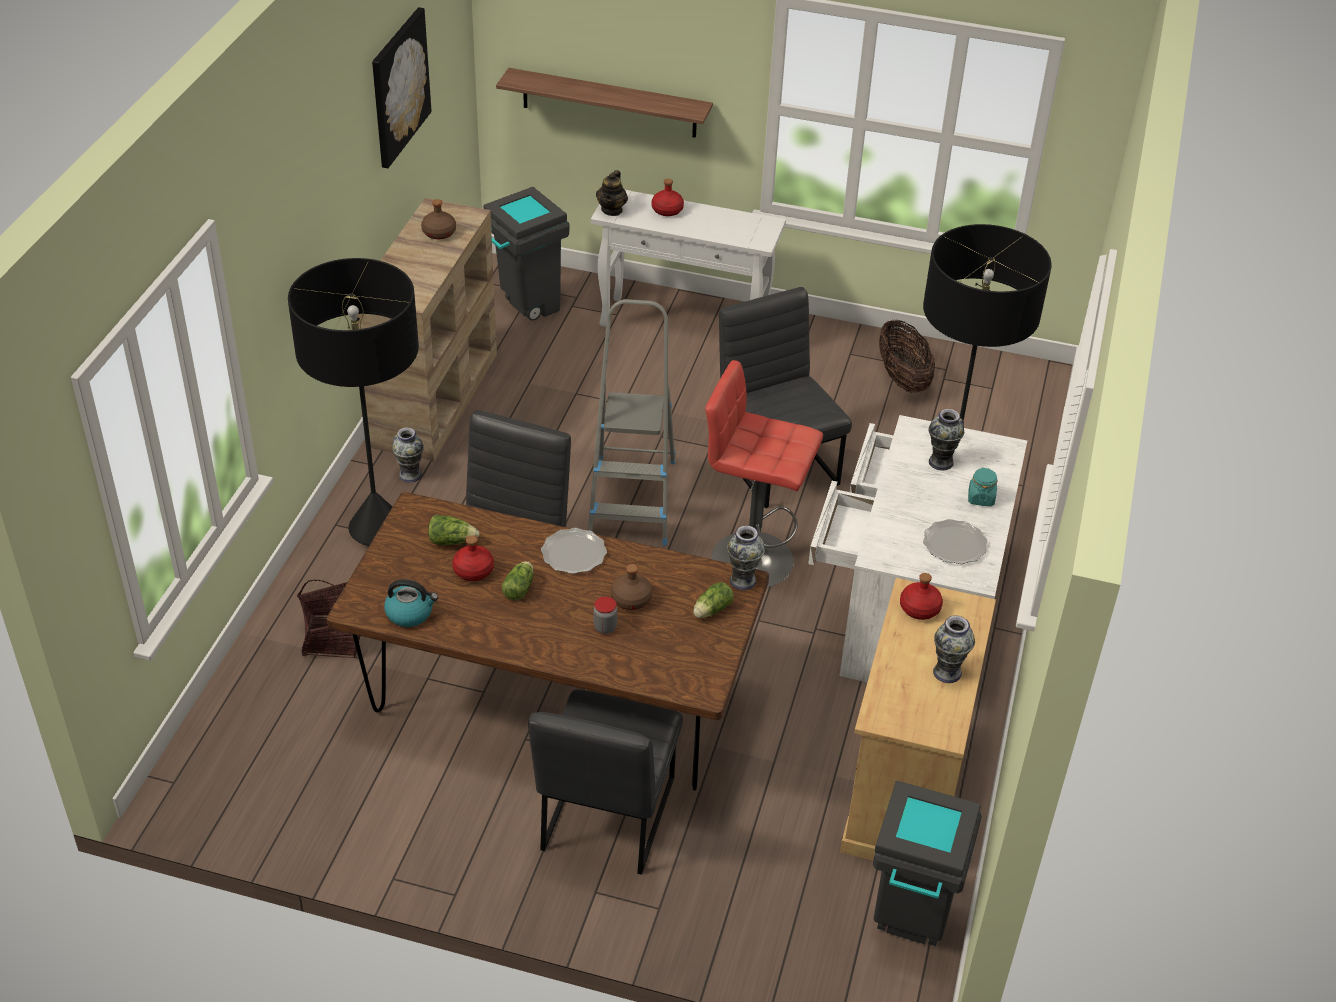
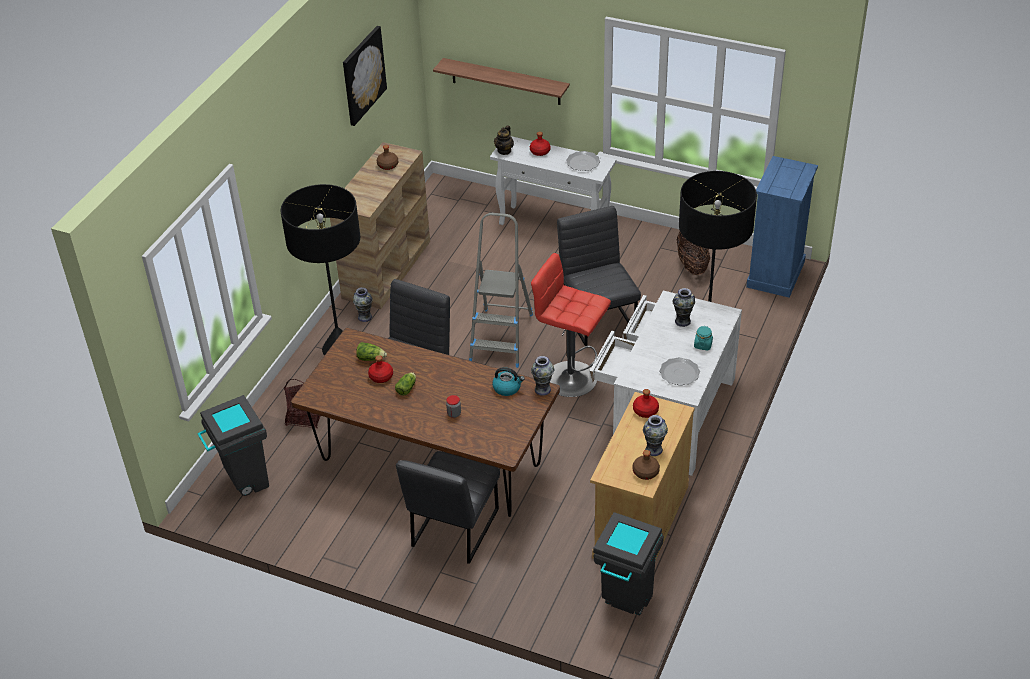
camera: 10 degrees right, 0 degrees up
kettle [384,579,438,627] -> kettle moved to [492,367,524,396]
grey trash can [484,187,570,321] -> grey trash can moved to [197,395,269,496]
plate [541,528,607,574] -> plate moved to [566,151,600,171]
brown bottle [611,564,653,610] -> brown bottle moved to [632,450,660,480]
lettuce [693,582,734,618] -> none
none -> blue dresser [746,156,818,298]

